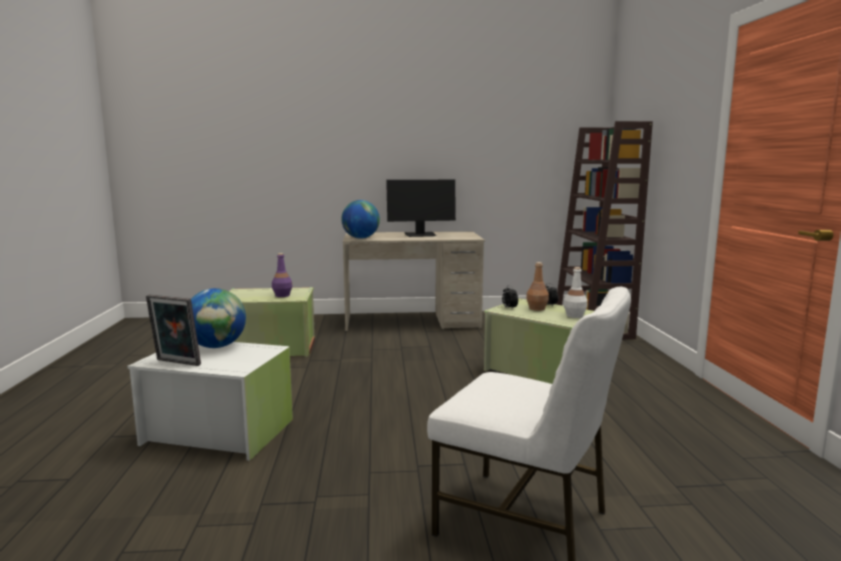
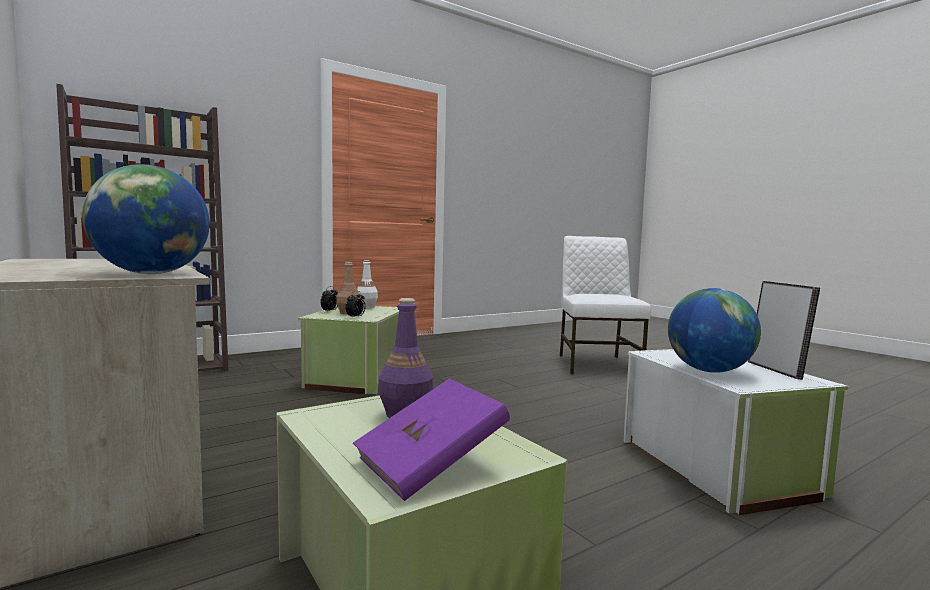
camera: 120 degrees left, 5 degrees down
monitor [386,179,456,237] -> none
none -> purple book [353,378,510,501]

